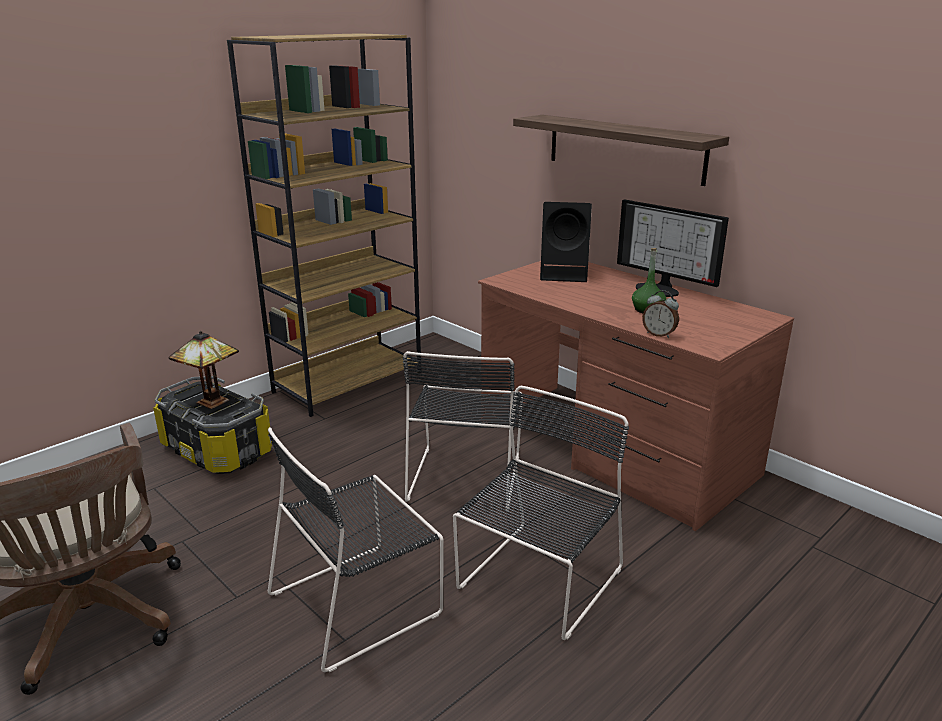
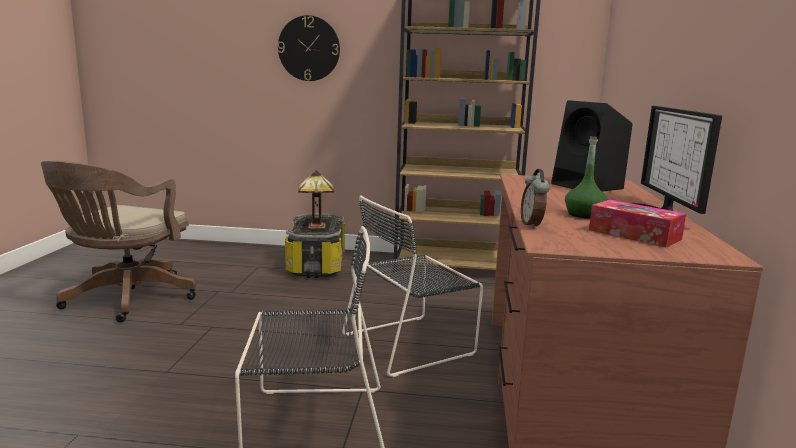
camera: 50 degrees right, 10 degrees down
black chair [268,427,444,672] -> none
shelf [513,115,729,186] -> none
none -> wall clock [278,15,340,81]
none -> tissue box [589,200,686,248]

